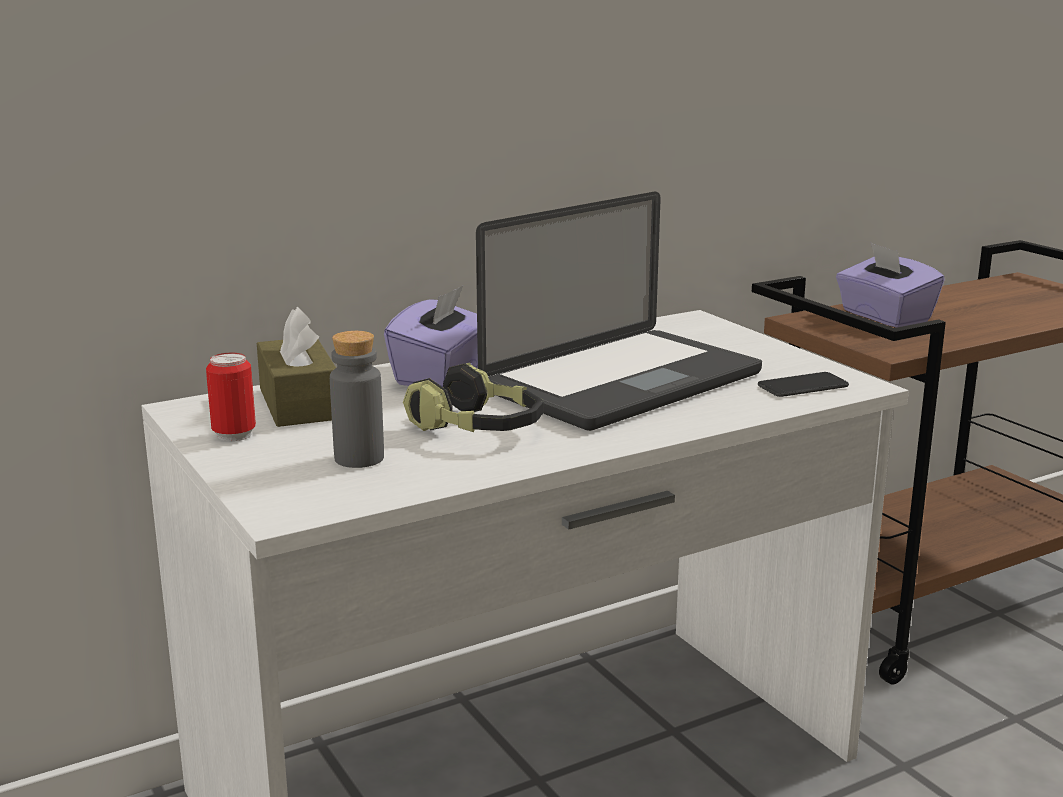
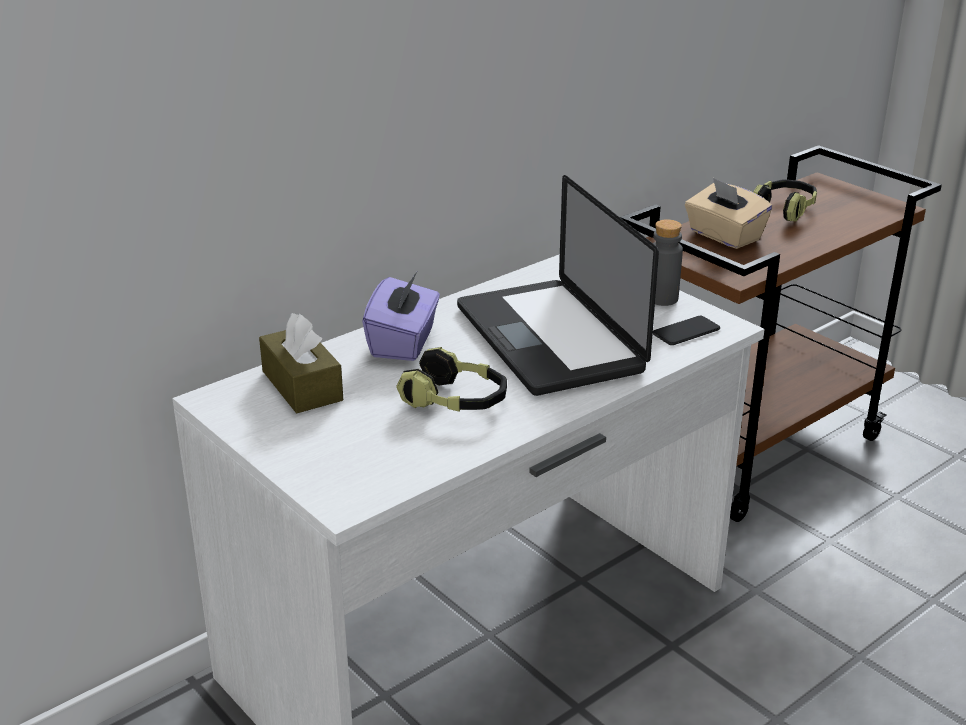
camera: 10 degrees left, 10 degrees up
can [206,353,256,442] -> none
grey bottle [330,331,384,468] -> grey bottle moved to [653,219,683,306]
laptop [476,192,762,431] -> laptop turned 120 degrees clockwise [457,175,659,396]
purple tissue box [836,243,945,328] -> beige tissue box [685,178,772,249]
none -> headphones [753,179,817,222]

